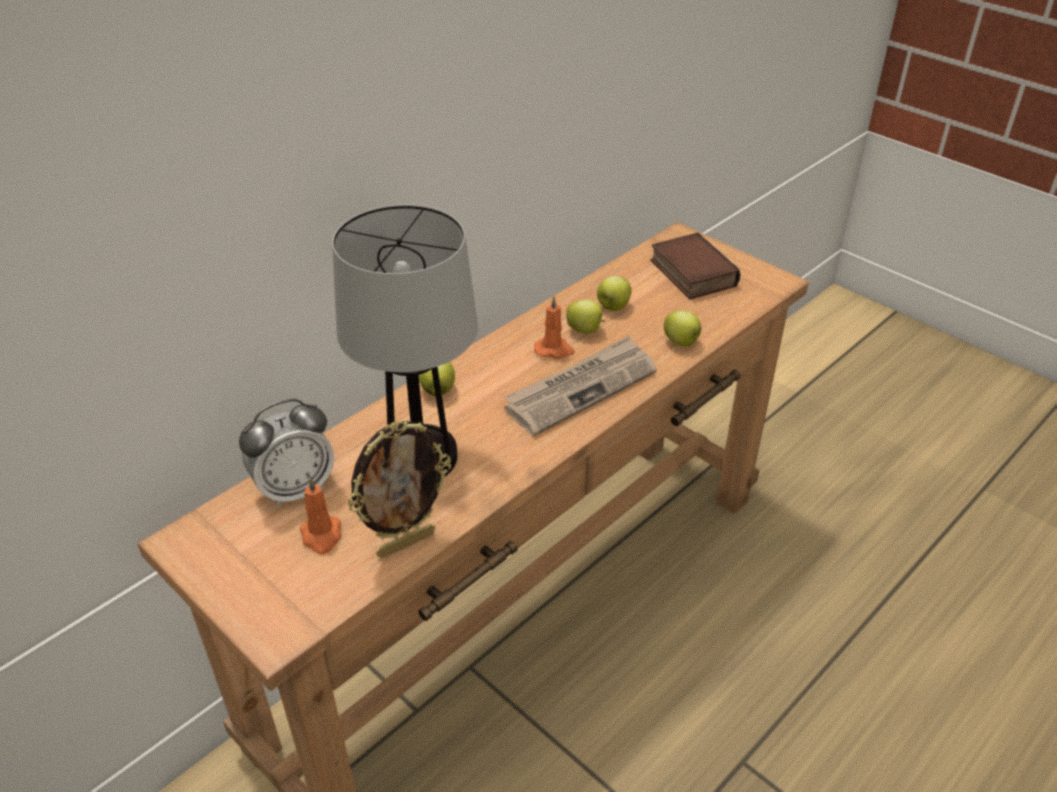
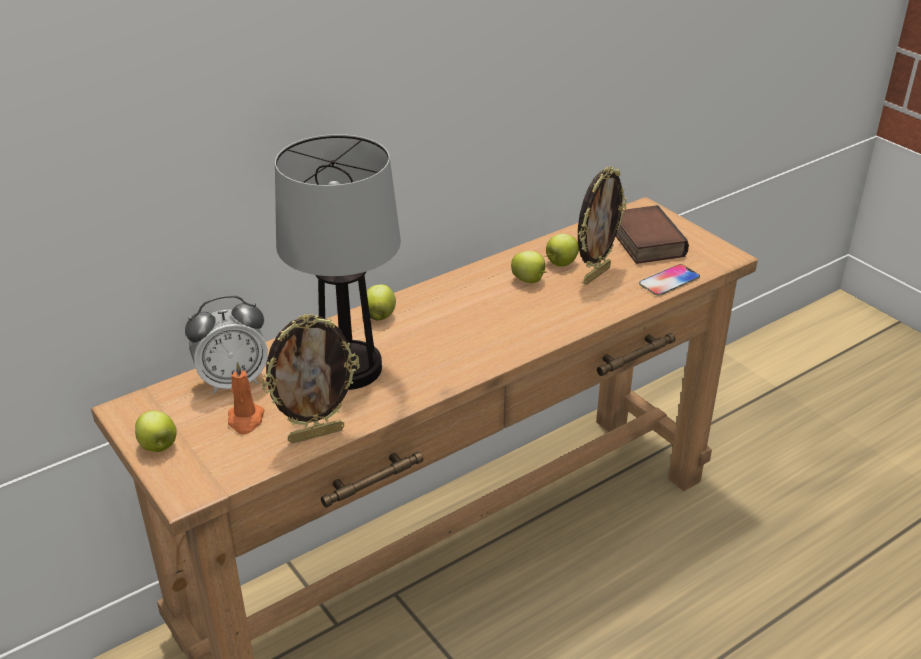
camera: 10 degrees right, 5 degrees down
newspaper [504,336,657,436] -> none
orange candle [534,296,575,359] -> none
apple [664,311,701,346] -> apple moved to [135,411,177,452]
none -> picture frame [578,166,626,285]
none -> phone [639,264,700,296]

